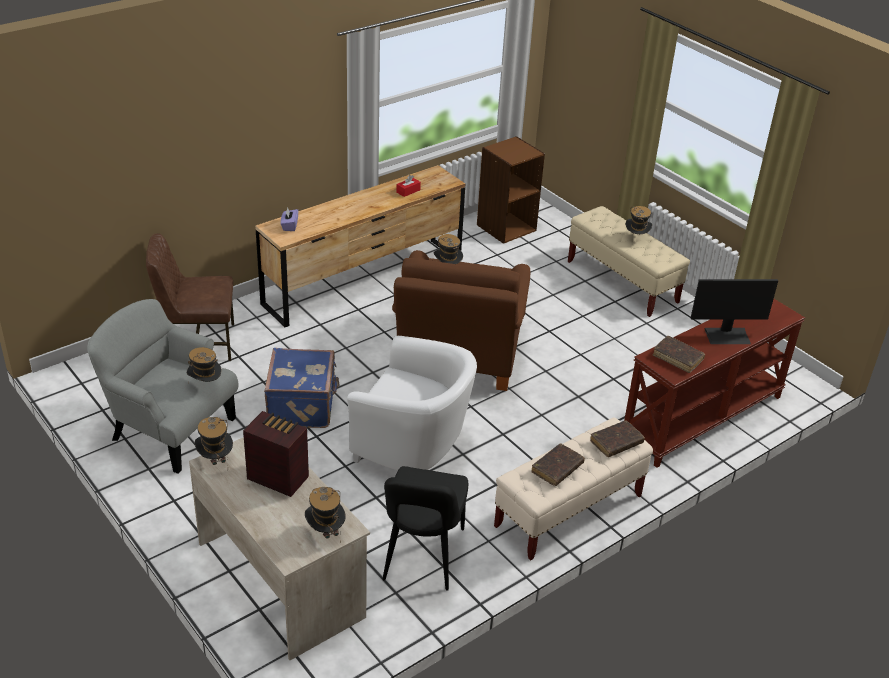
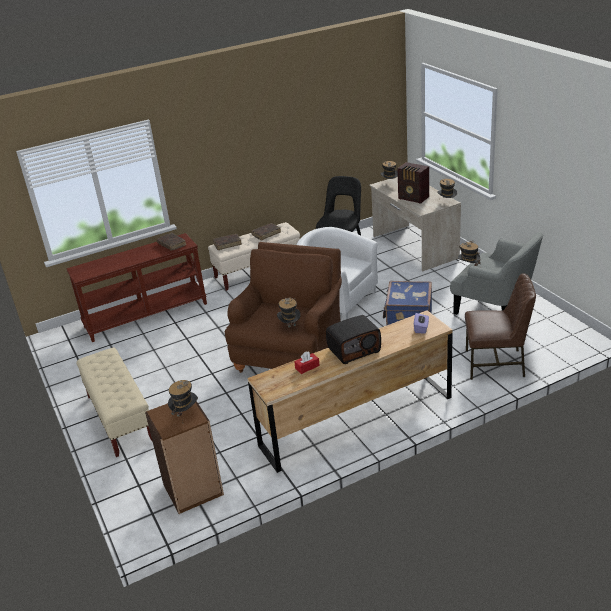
camera: 165 degrees left, 5 degrees down
hat [626,206,652,234] -> hat moved to [168,380,198,417]
monitor [691,279,778,344] -> none
none -> radio [326,315,381,364]

